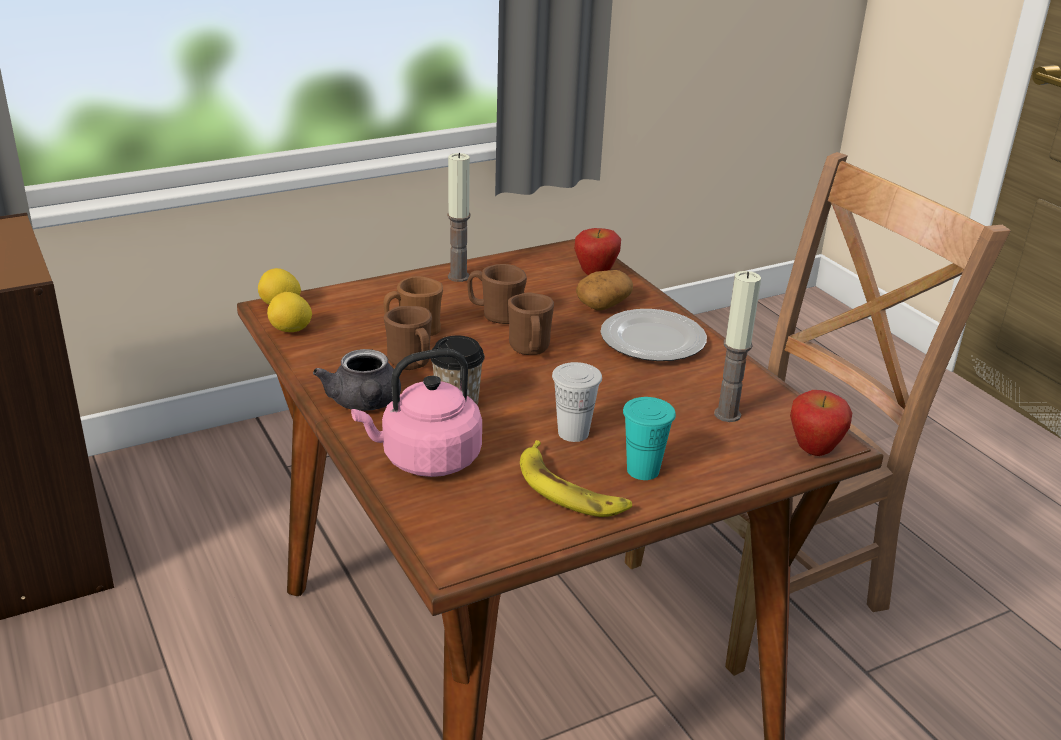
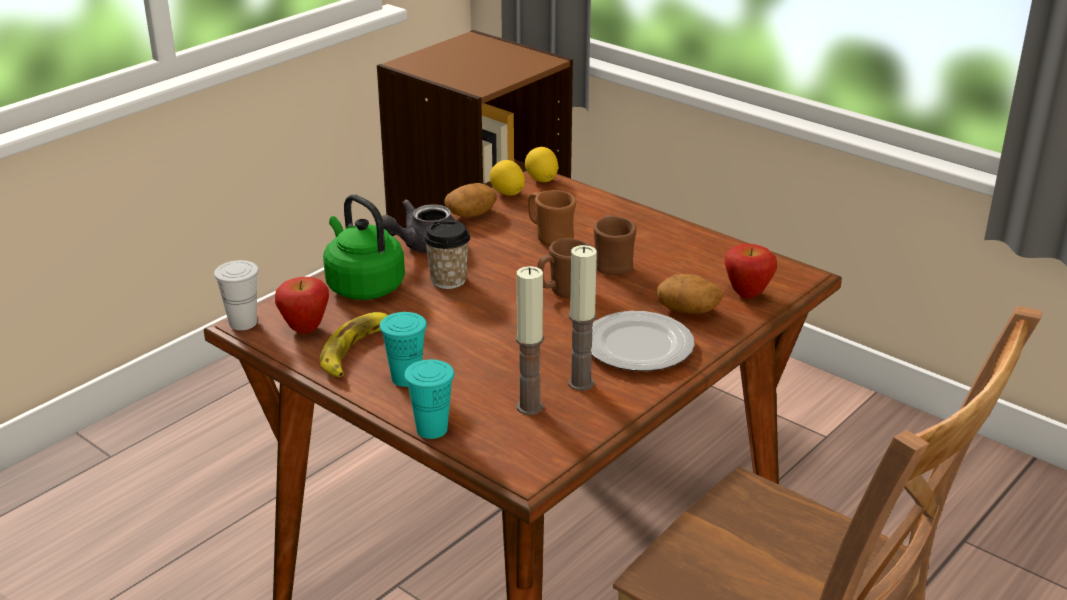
camera: 70 degrees right, 0 degrees up
pink kettle [351,348,482,477] -> green kettle [323,194,405,300]
brown mug [384,306,432,370] -> none
candle [447,153,470,282] -> candle moved to [568,245,597,391]
white cup [552,362,602,442] -> white cup moved to [214,260,259,330]
apple [790,390,852,456] -> apple moved to [275,277,329,334]
none -> turquoise cup [404,359,454,439]
none -> potato [444,183,497,217]

